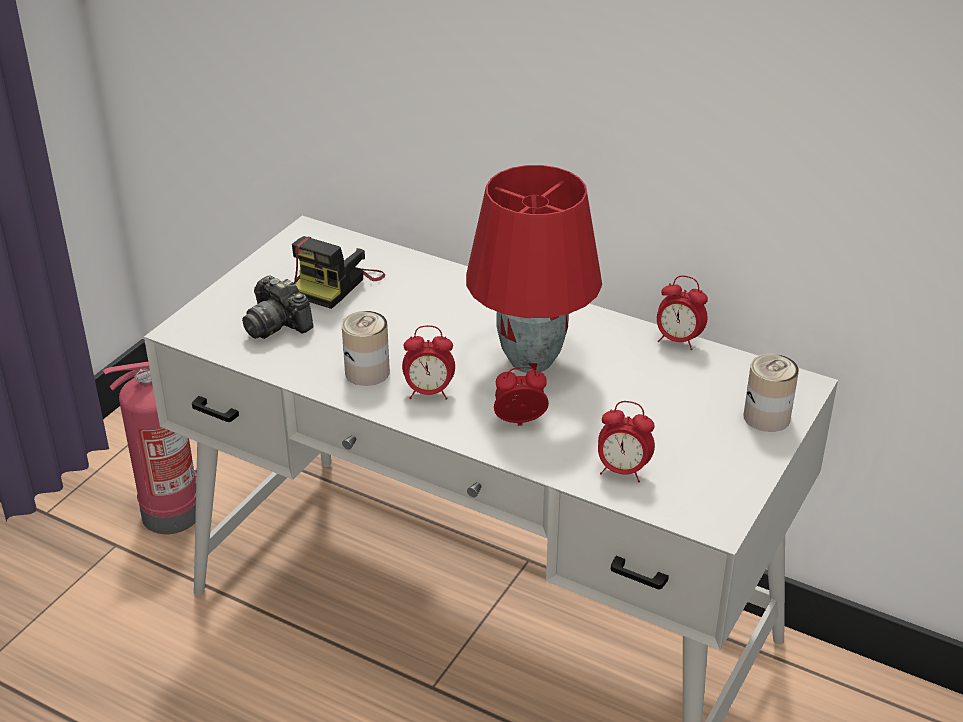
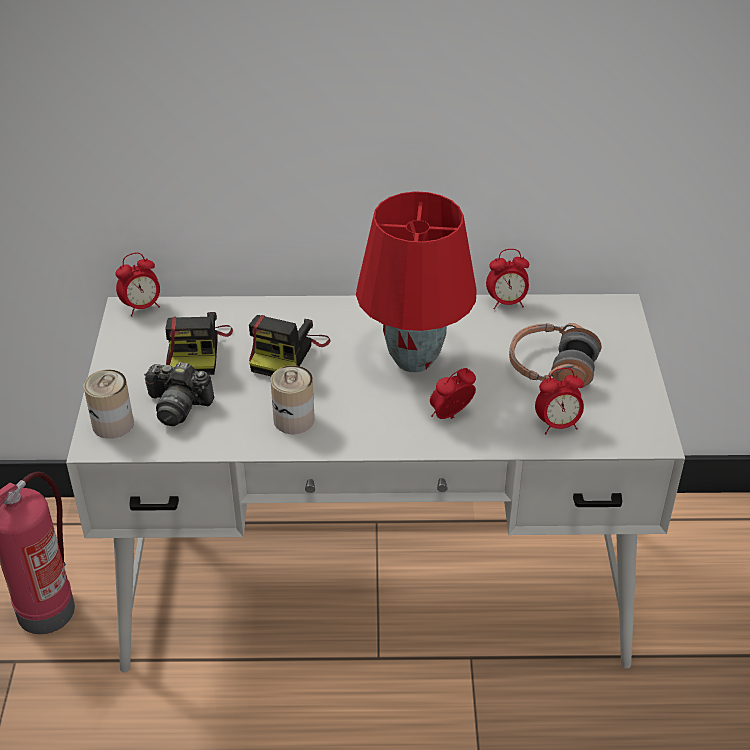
camera: 30 degrees left, 5 degrees up
alarm clock [402,325,455,400] -> alarm clock moved to [115,253,160,316]
can [744,354,799,432] -> can moved to [83,369,134,439]
none -> camera [249,315,331,376]
none -> headphones [509,323,601,388]

